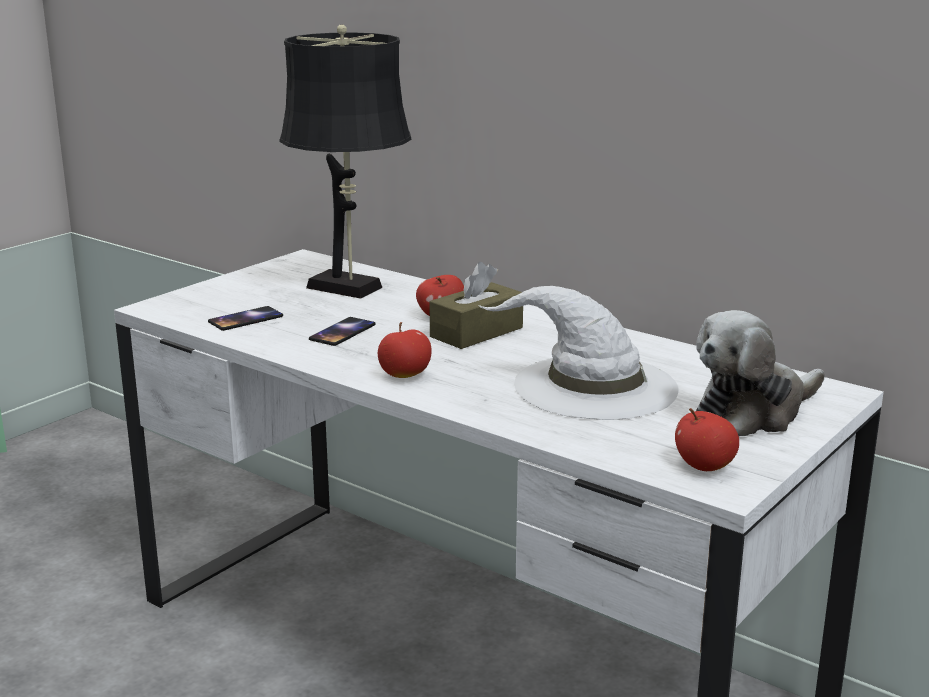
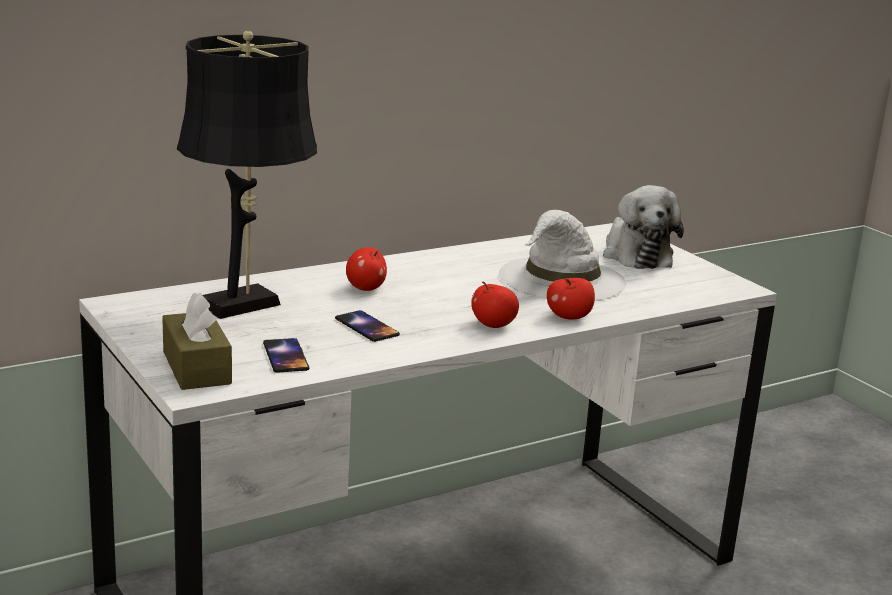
camera: 70 degrees left, 0 degrees up
brown tissue box [429,262,523,349] -> brown tissue box moved to [162,292,232,390]
apple [675,408,739,471] -> apple moved to [547,278,595,320]

